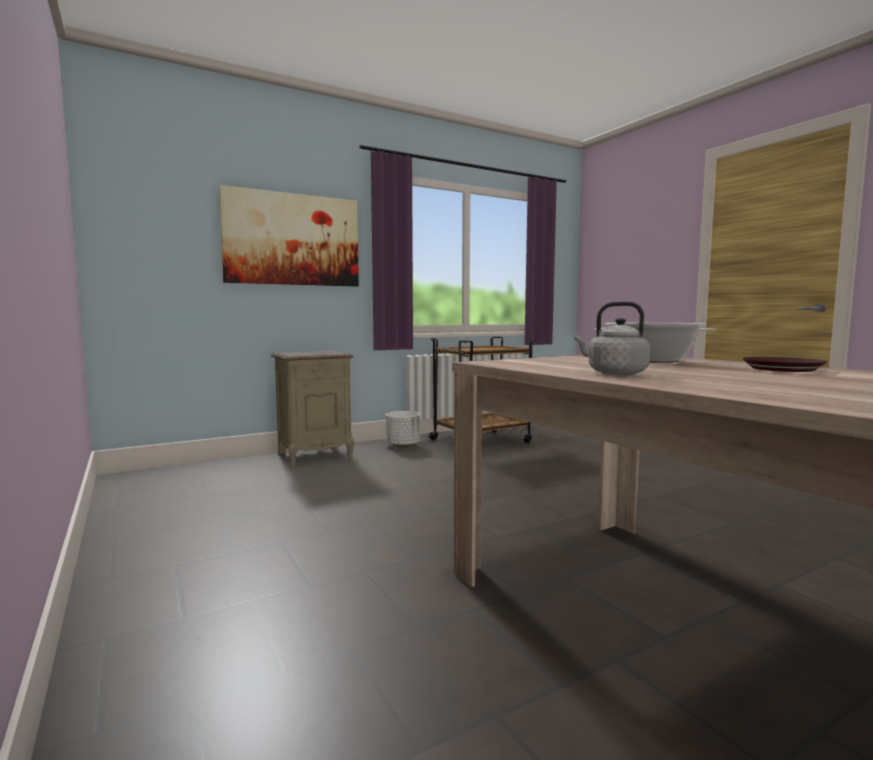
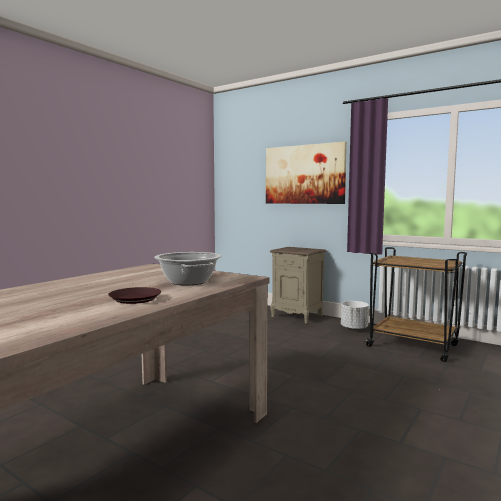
camera: 65 degrees right, 0 degrees up
grey kettle [574,301,650,375] -> none

